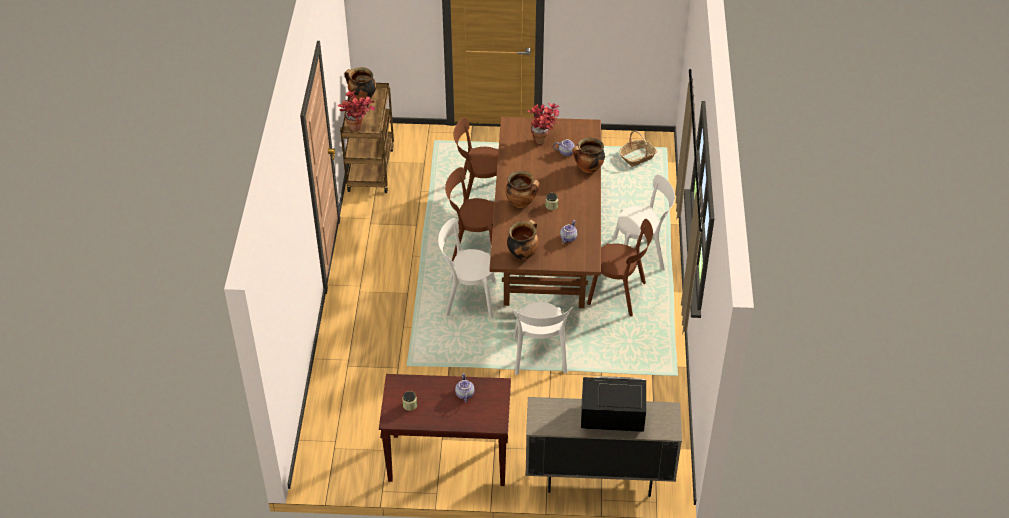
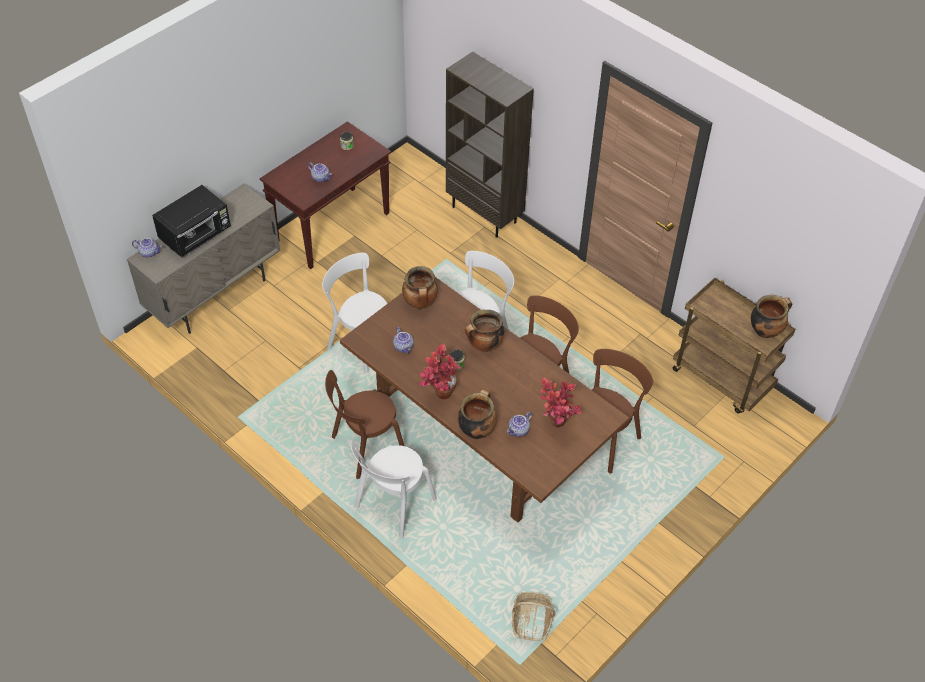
camera: 130 degrees right, 5 degrees up
potted plant [338,91,375,131] -> potted plant moved to [419,344,462,399]
none -> teapot [132,238,162,258]
none -> brown bookcase [446,52,534,238]

